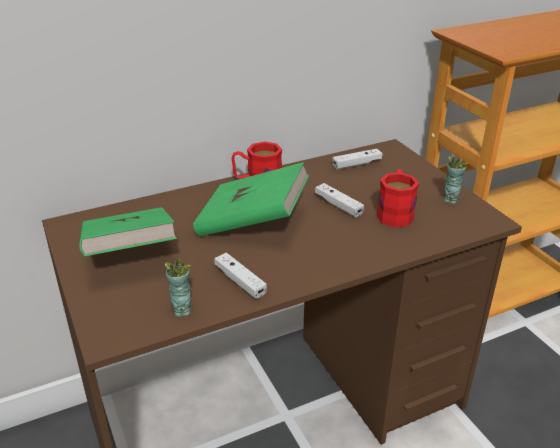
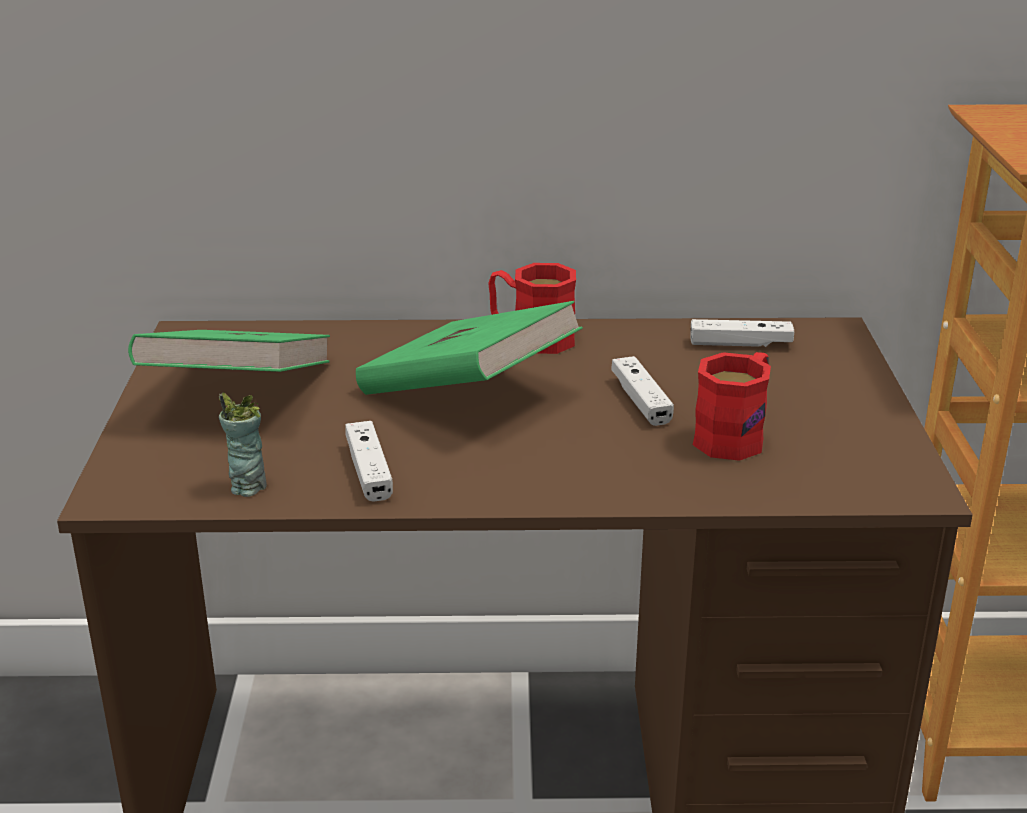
camera: 25 degrees right, 5 degrees down
cup [443,156,468,204] -> none

